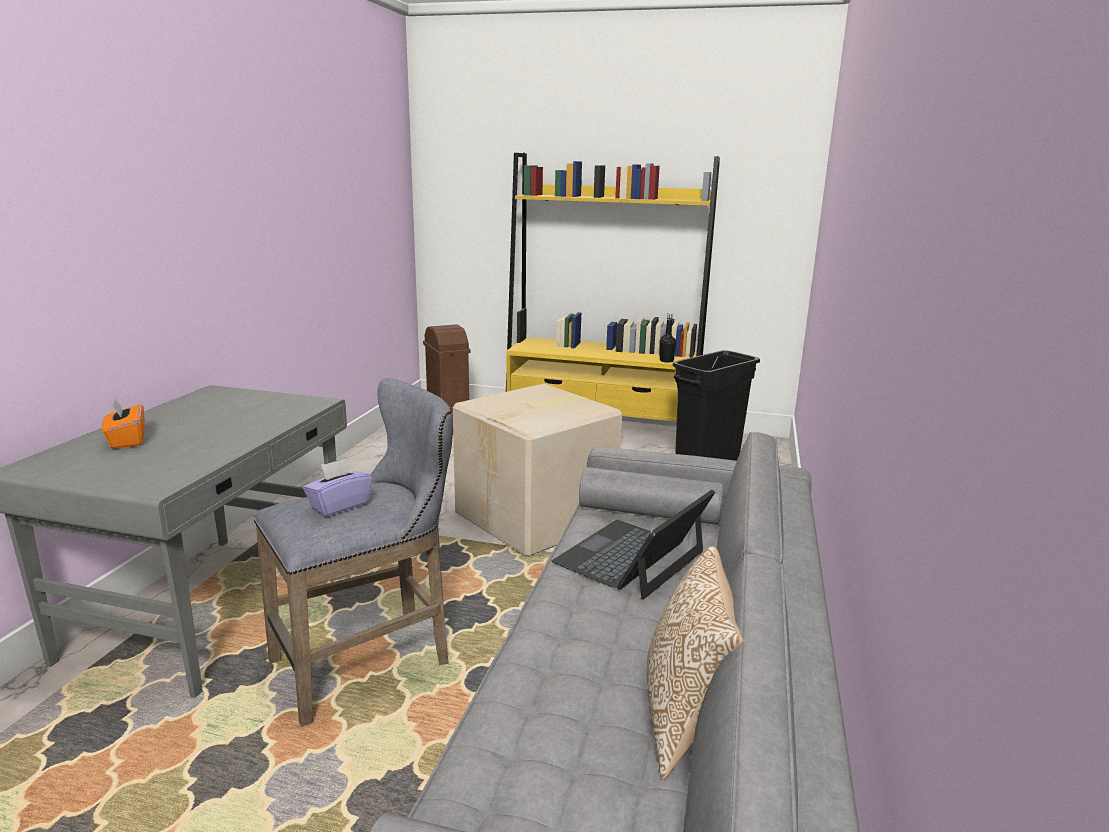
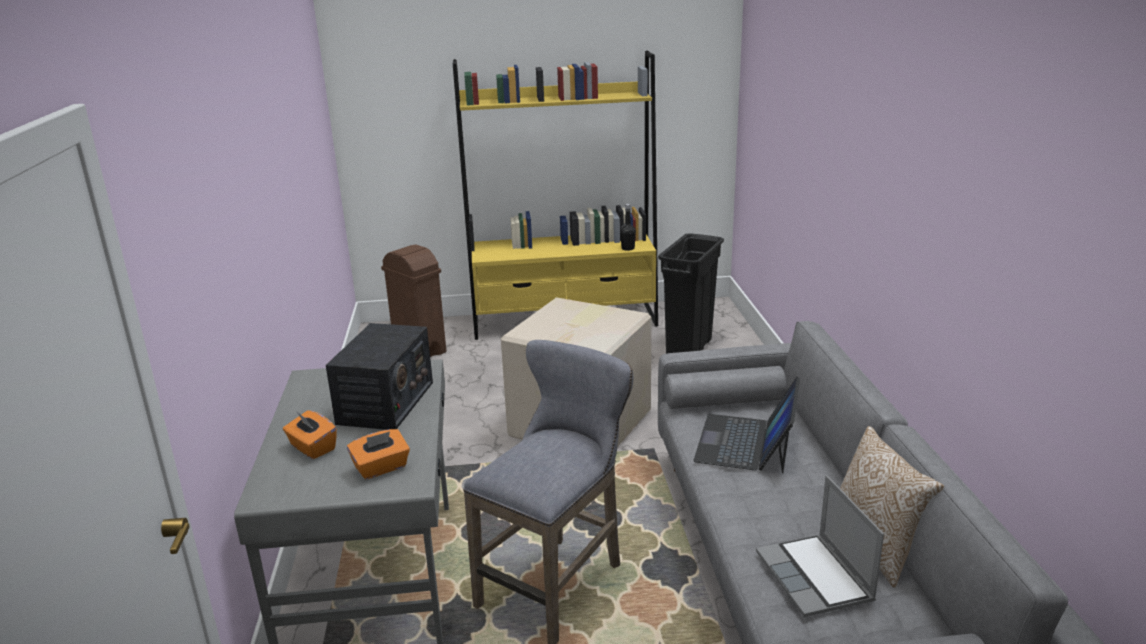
camera: 20 degrees left, 5 degrees up
purple tissue box [303,458,373,517] -> none
none -> radio [326,323,433,430]
none -> orange tissue box [347,429,410,480]
none -> laptop [756,475,884,617]

